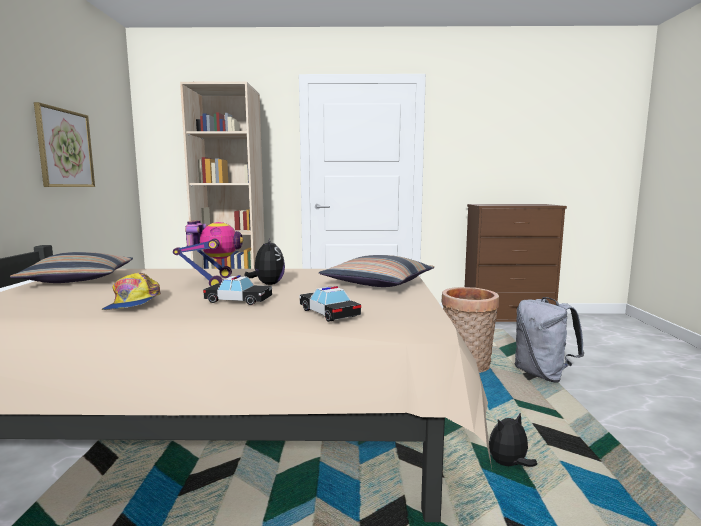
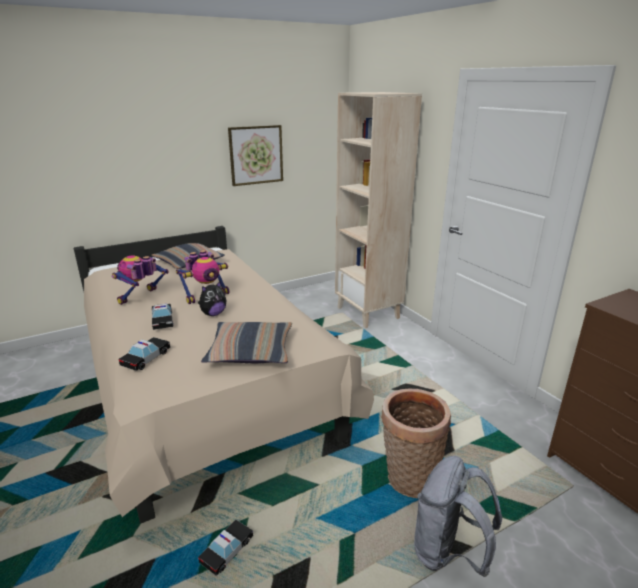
camera: 60 degrees right, 15 degrees up
cap [101,273,161,310] -> toy robot [112,255,169,305]
plush toy [489,413,537,467] -> toy car [198,520,253,576]

